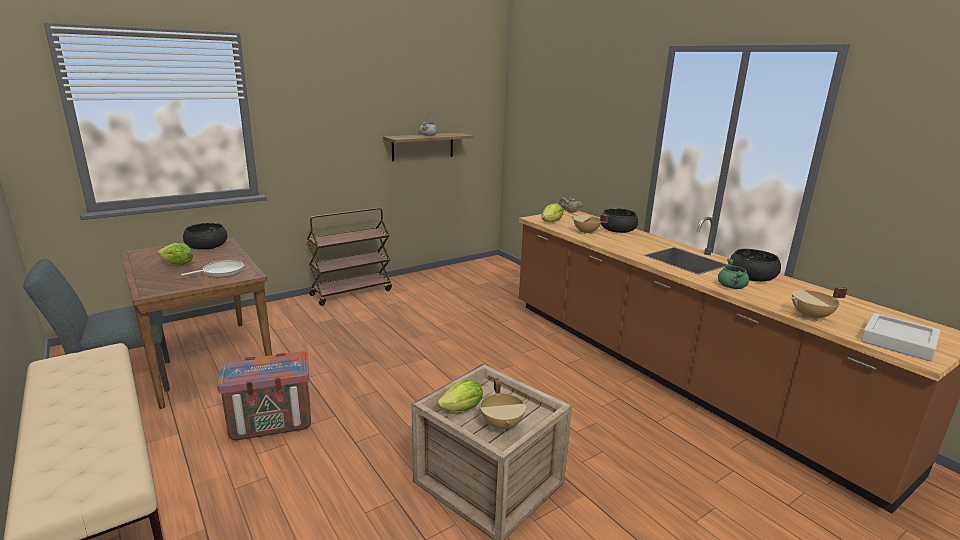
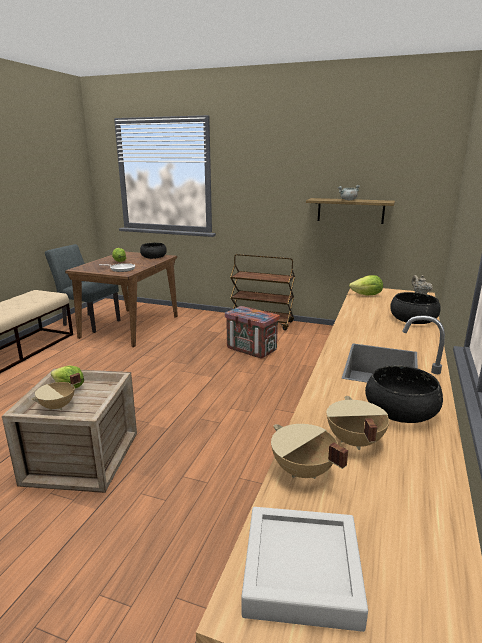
camera: 55 degrees right, 0 degrees up
crate [217,351,311,440] -> crate moved to [225,306,280,358]
beige cooking pot [571,214,608,234] -> beige cooking pot moved to [327,396,389,450]
green cooking pot [718,259,749,289] -> none

